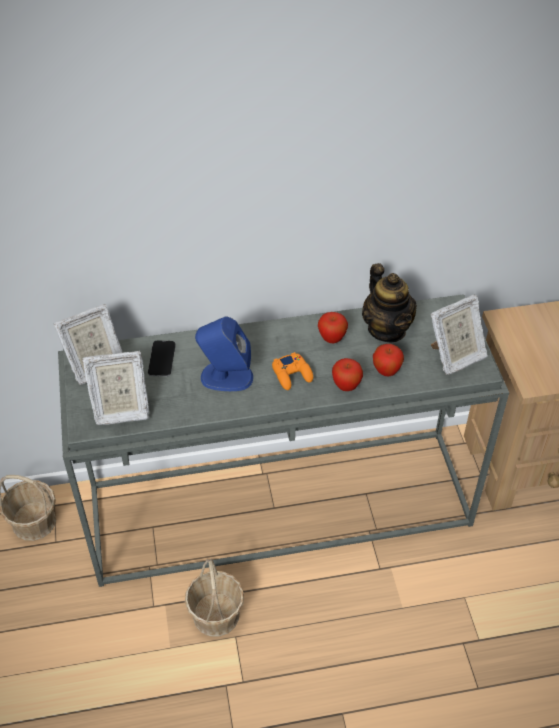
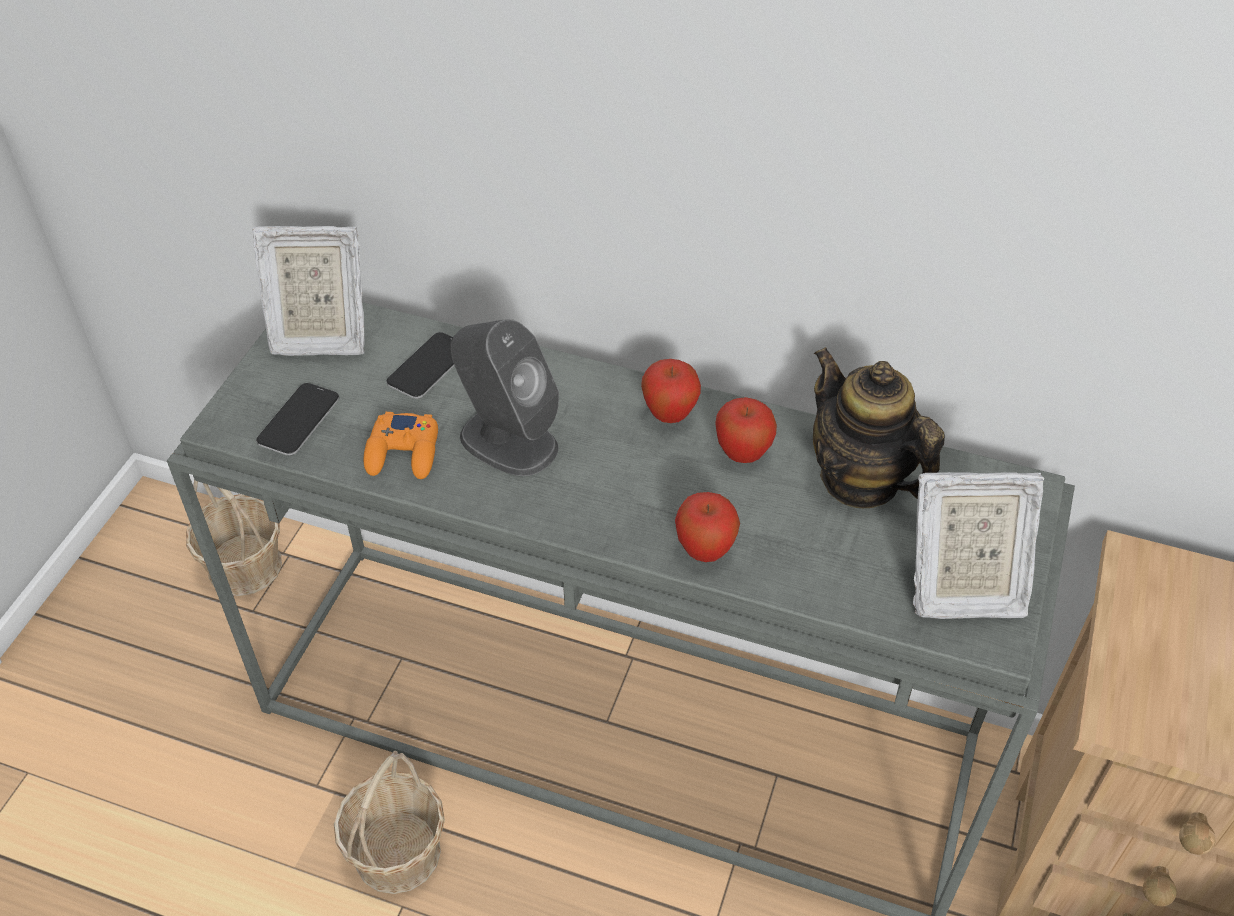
camera: 30 degrees right, 0 degrees up
picture frame [82,351,149,425] -> phone [256,383,339,456]
blue speaker [195,317,253,391] -> grey speaker [450,319,559,476]
orange game controller [272,352,313,390] -> orange game controller moved to [364,412,438,479]
teapot [362,263,417,342] -> teapot turned 135 degrees clockwise [813,347,945,508]
apple [373,344,404,376] -> apple moved to [641,359,701,423]

